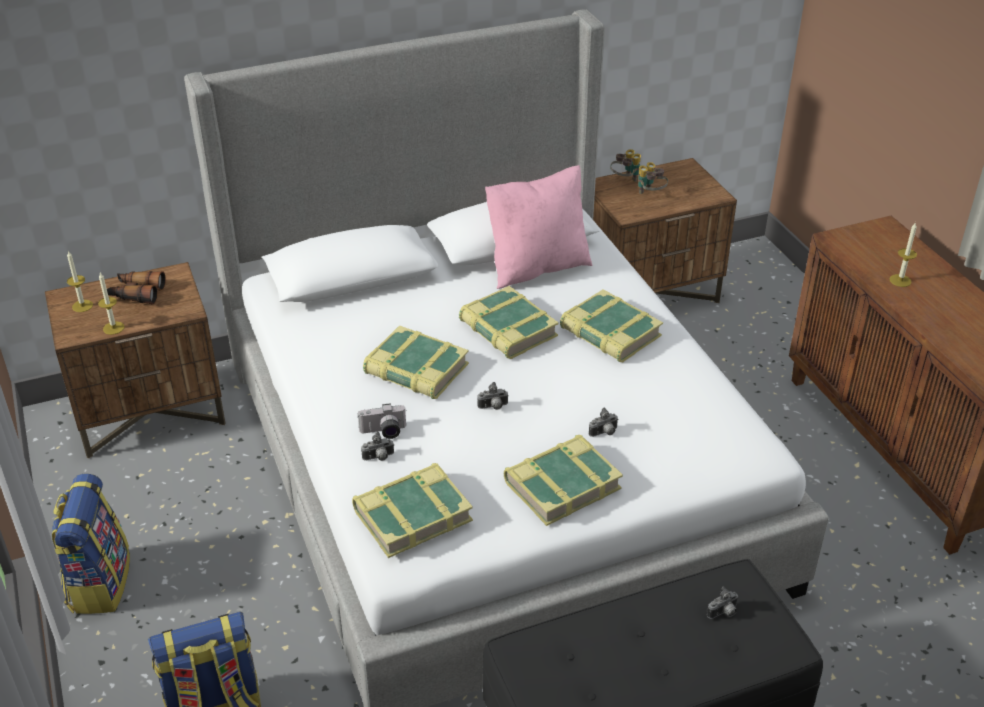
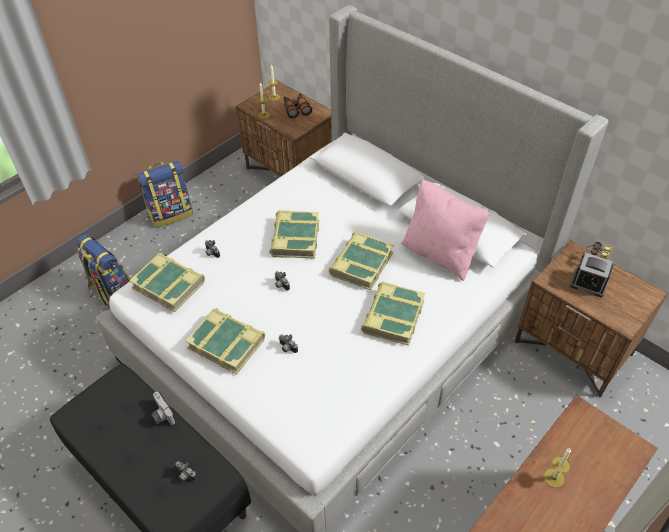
camera: 65 degrees right, 10 degrees up
camera [357,403,407,439] -> camera moved to [150,392,177,425]
binoculars [638,162,668,194] -> alarm clock [570,253,613,297]

